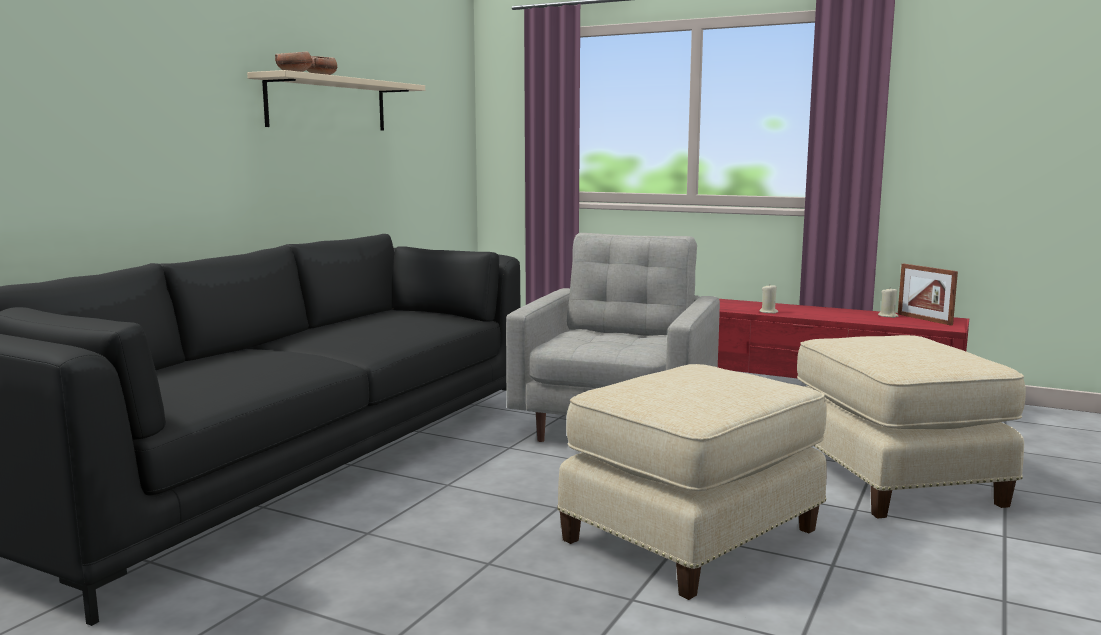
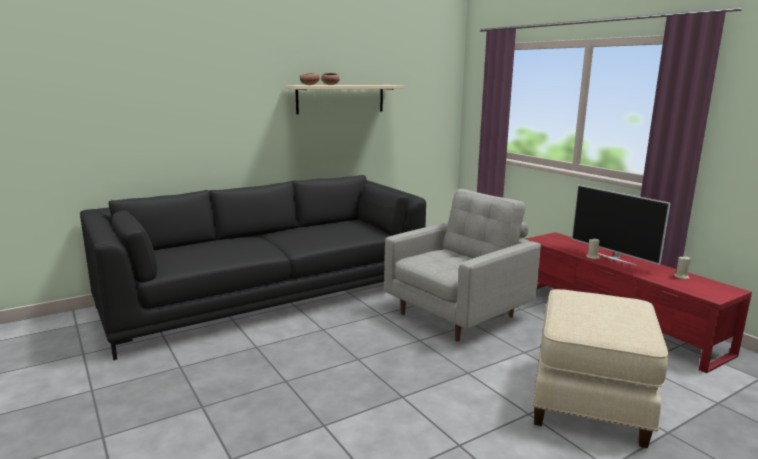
camera: 30 degrees right, 5 degrees up
beige ottoman [558,364,827,600] -> none
picture frame [898,264,958,326] -> none
none -> television [571,185,671,266]

